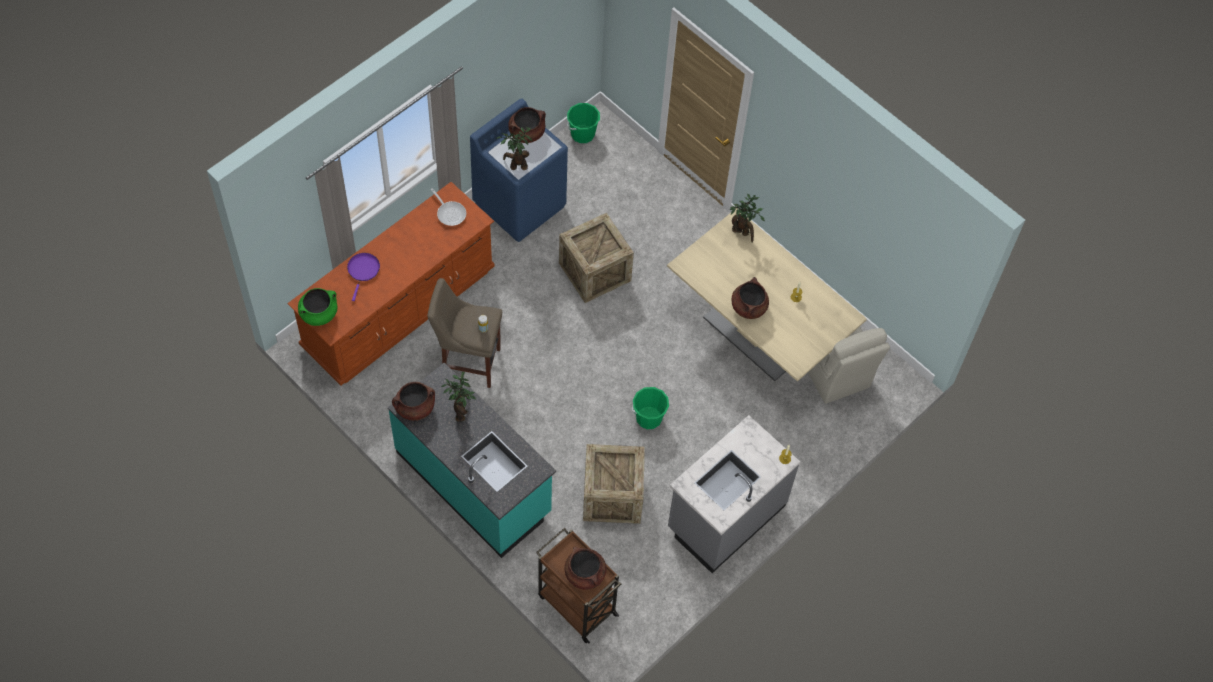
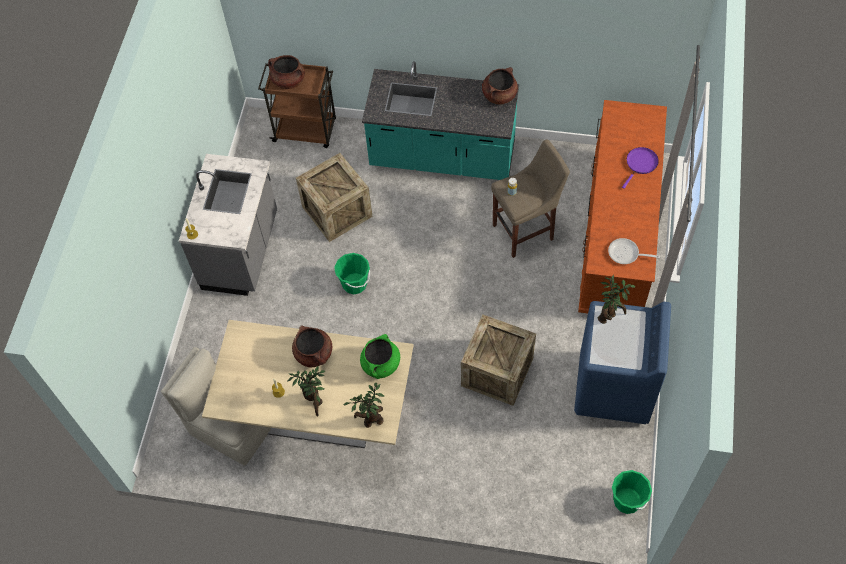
camera: 150 degrees right, 0 degrees up
green cooking pot [298,288,337,326] -> green cooking pot moved to [360,334,400,379]
purple frying pan [347,253,380,301] -> purple frying pan turned 120 degrees counterclockwise [622,147,659,189]
potted plant [441,372,476,422] -> potted plant moved to [287,366,325,416]
brown cooking pot [508,107,546,143] -> none

